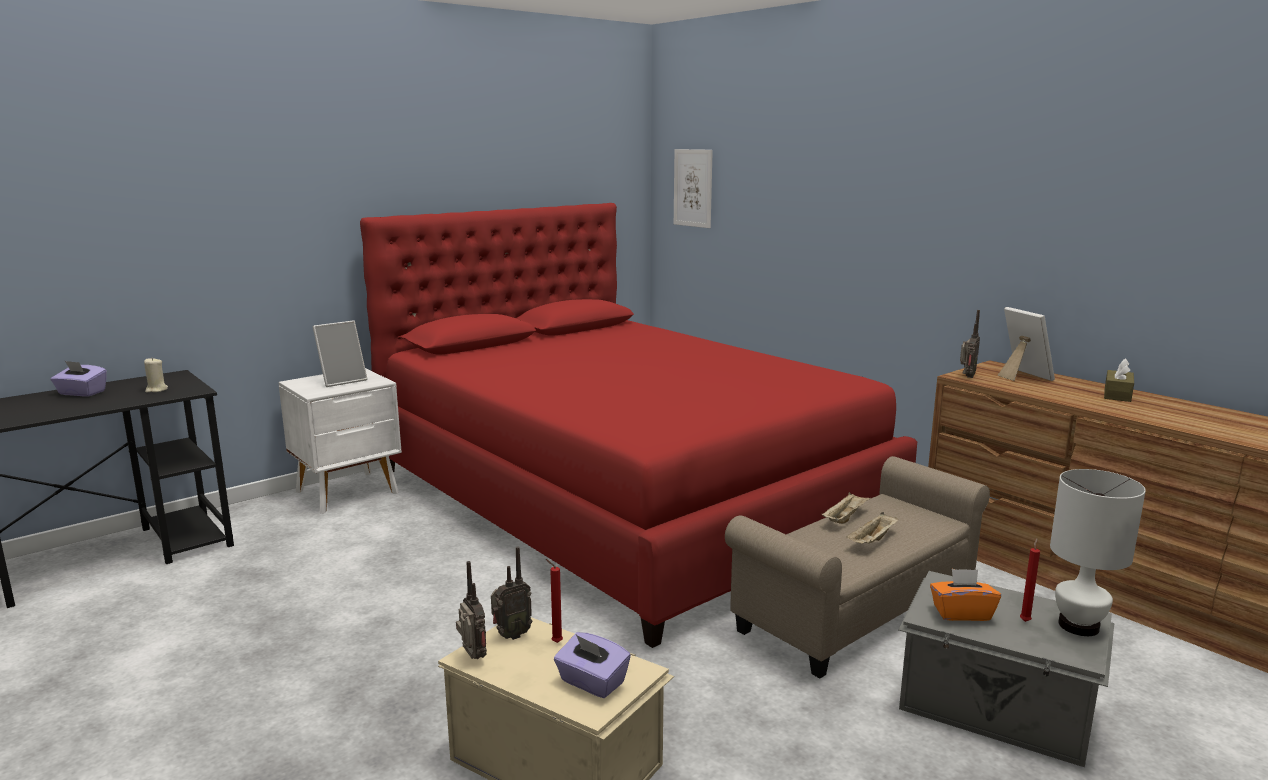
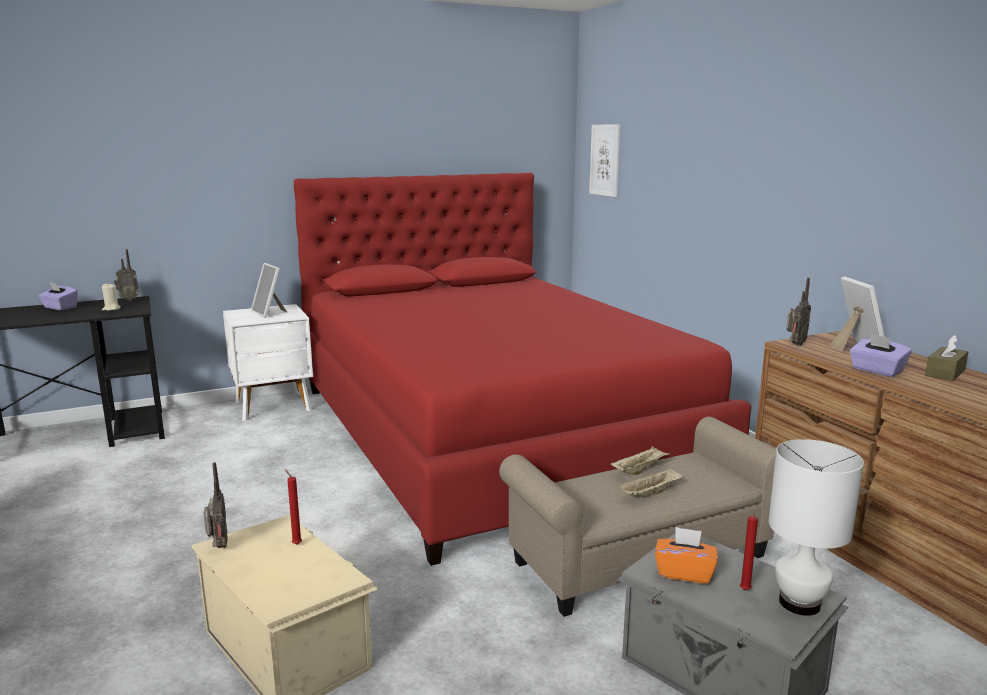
camera: 15 degrees right, 0 degrees up
picture frame [312,320,368,387] -> picture frame turned 75 degrees clockwise [251,263,287,318]
radio [491,547,532,640] -> radio moved to [114,249,139,300]
purple tissue box [554,632,631,698] -> purple tissue box moved to [850,333,912,377]

